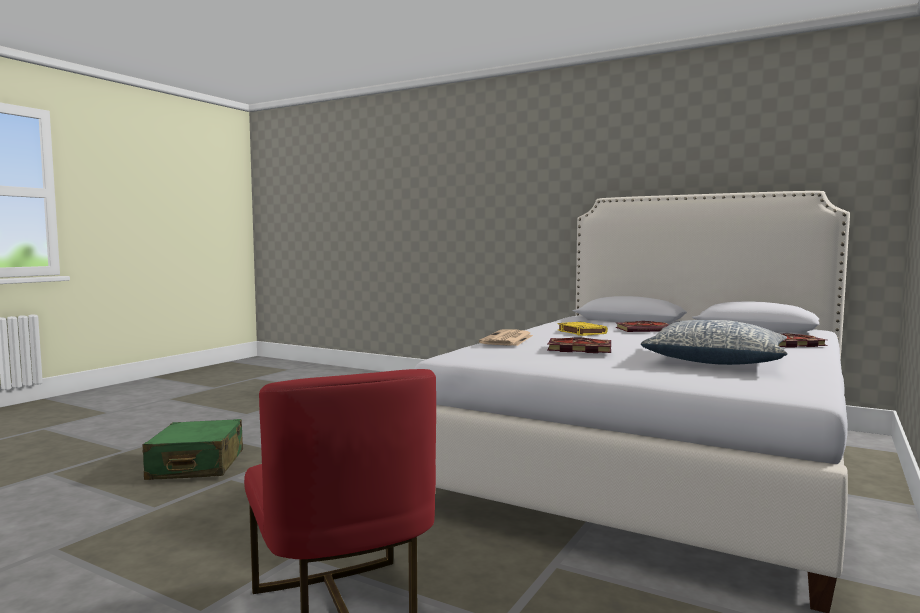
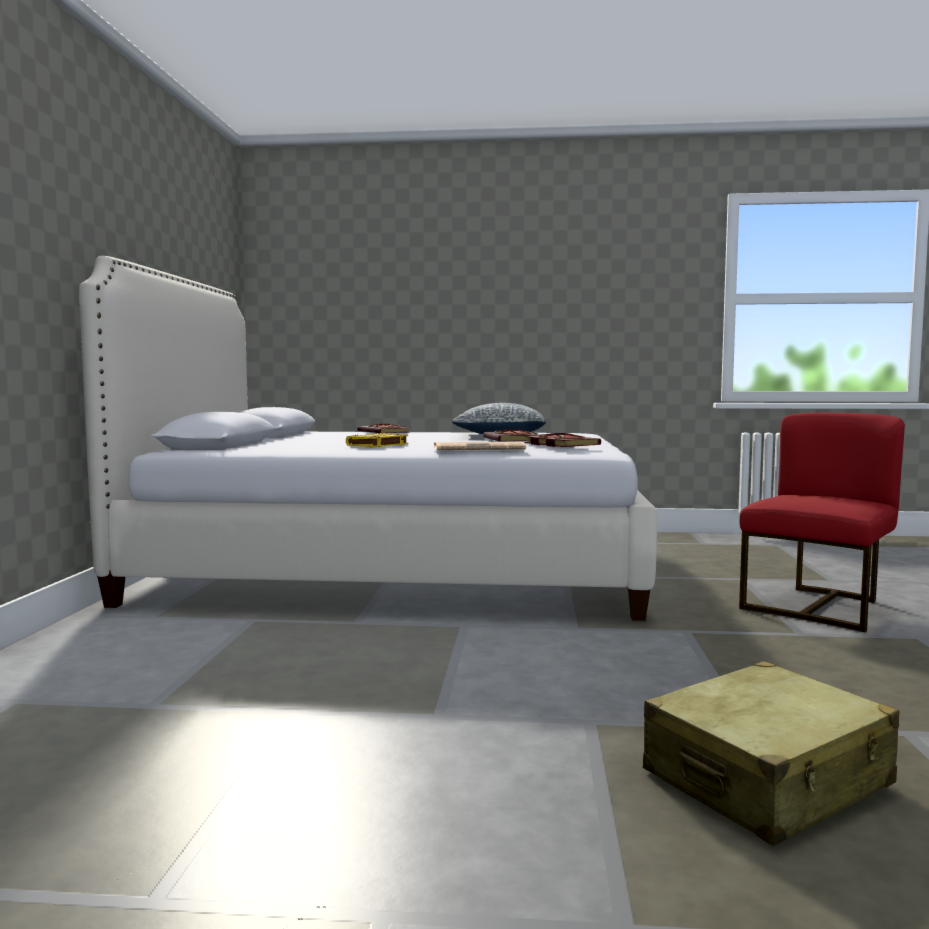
camera: 115 degrees left, 0 degrees up
green suitcase [142,419,243,480] -> beige suitcase [643,661,900,846]
book [615,321,669,332] -> book moved to [524,433,601,447]

